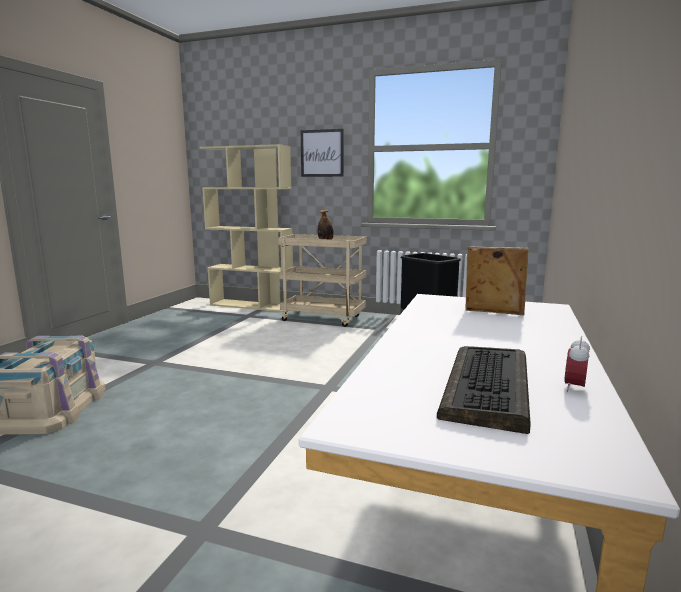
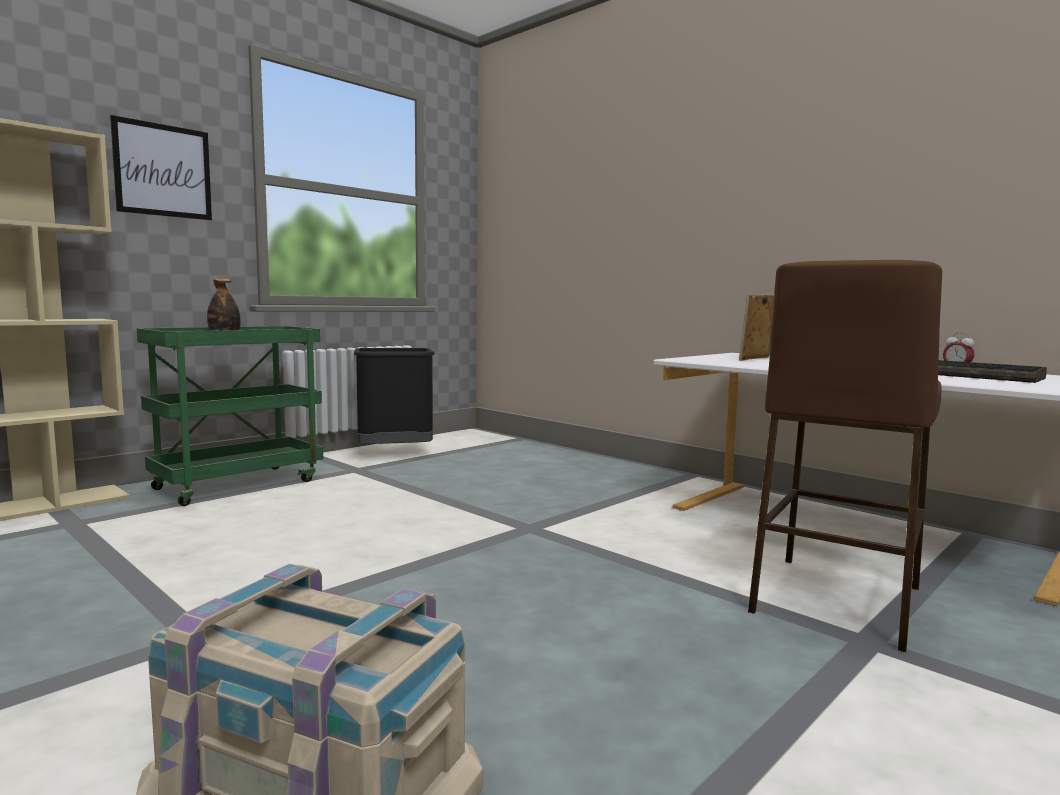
camera: 65 degrees left, 5 degrees down
beige cart [278,234,367,327] -> green cart [137,326,323,506]
none -> brown stool [748,260,942,652]

